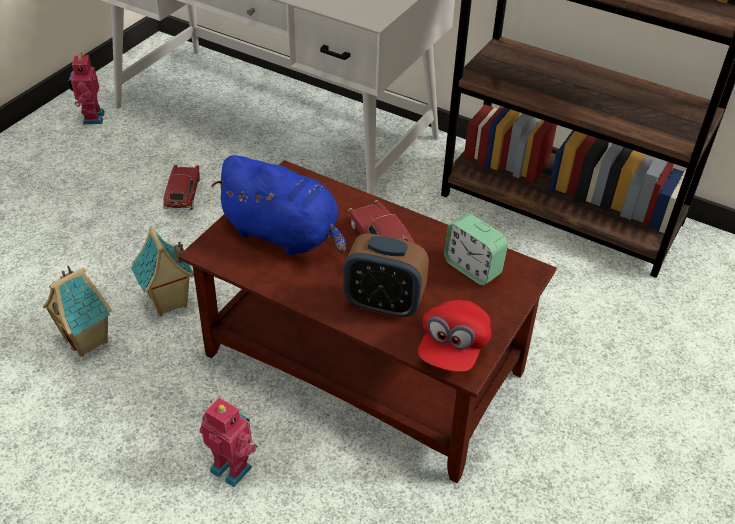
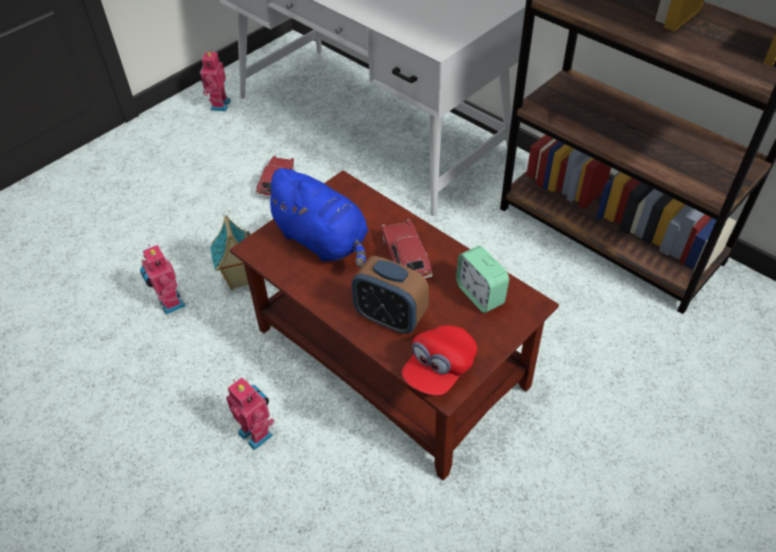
camera: 15 degrees right, 5 degrees up
toy house [43,266,112,357] -> toy robot [140,245,186,315]

